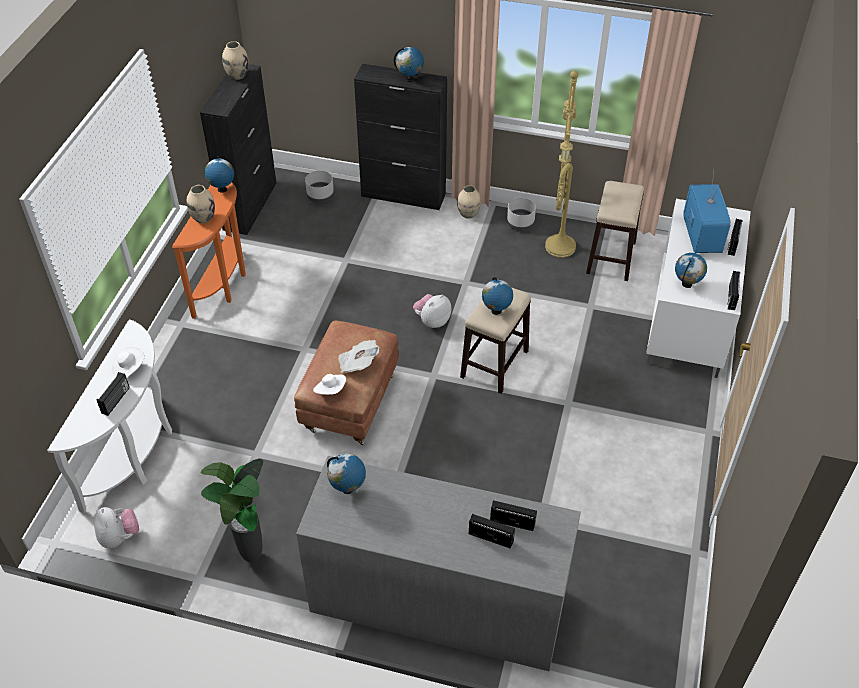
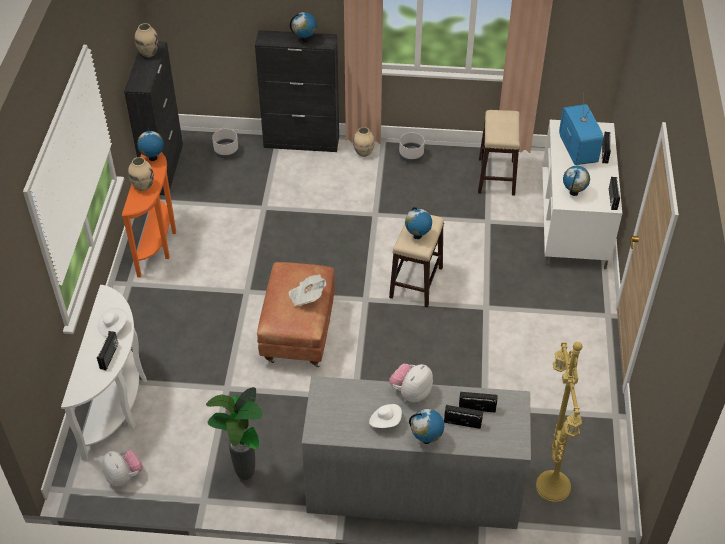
camera: 10 degrees left, 0 degrees up
white hat [313,374,346,395] -> white hat moved to [369,404,402,428]
globe [327,453,366,494] -> globe moved to [409,409,444,444]
plush toy [413,294,451,328] -> plush toy moved to [389,364,433,402]
yellow floor lamp [545,71,578,258] -> yellow floor lamp moved to [536,342,582,502]

